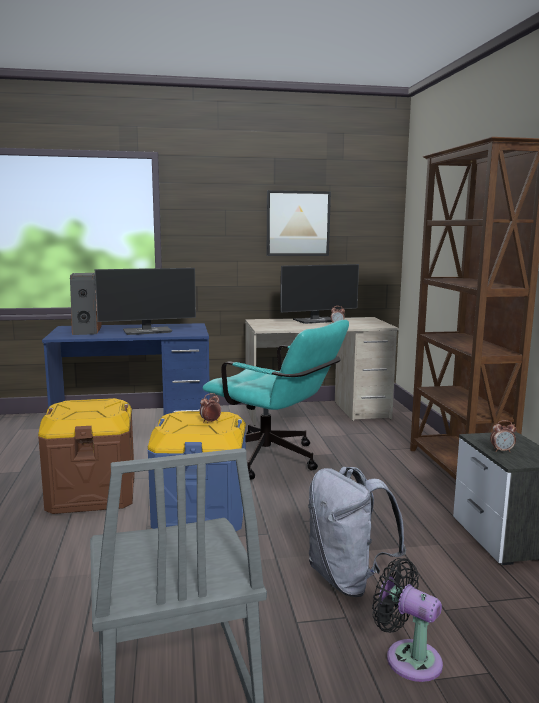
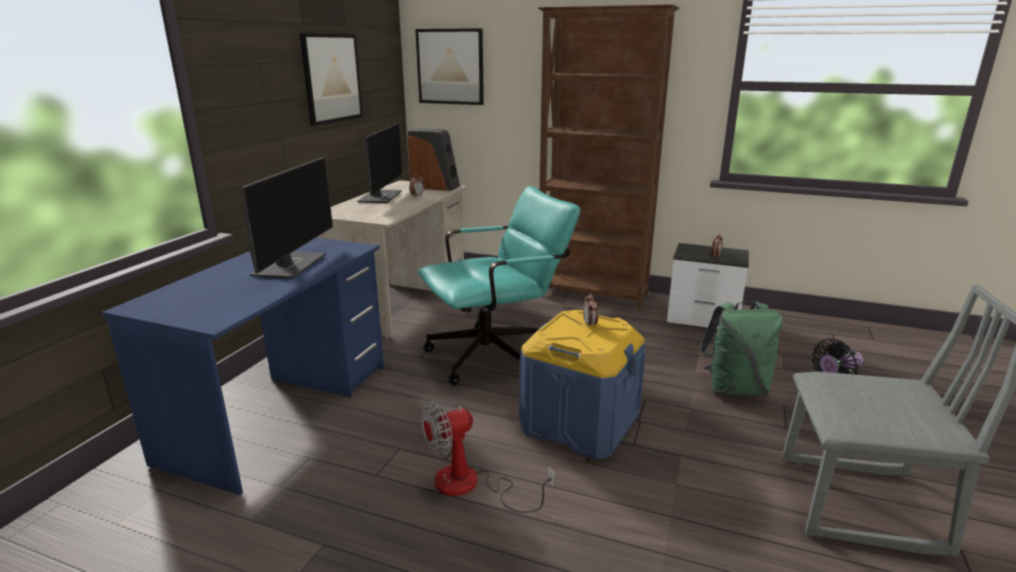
camera: 60 degrees left, 10 degrees up
brown storage box [38,398,135,514] -> fan [422,401,555,513]
speaker [70,273,102,335] -> speaker moved to [408,128,460,191]
grey backpack [308,467,406,597] -> green backpack [699,301,783,396]
none -> picture [415,28,484,105]

